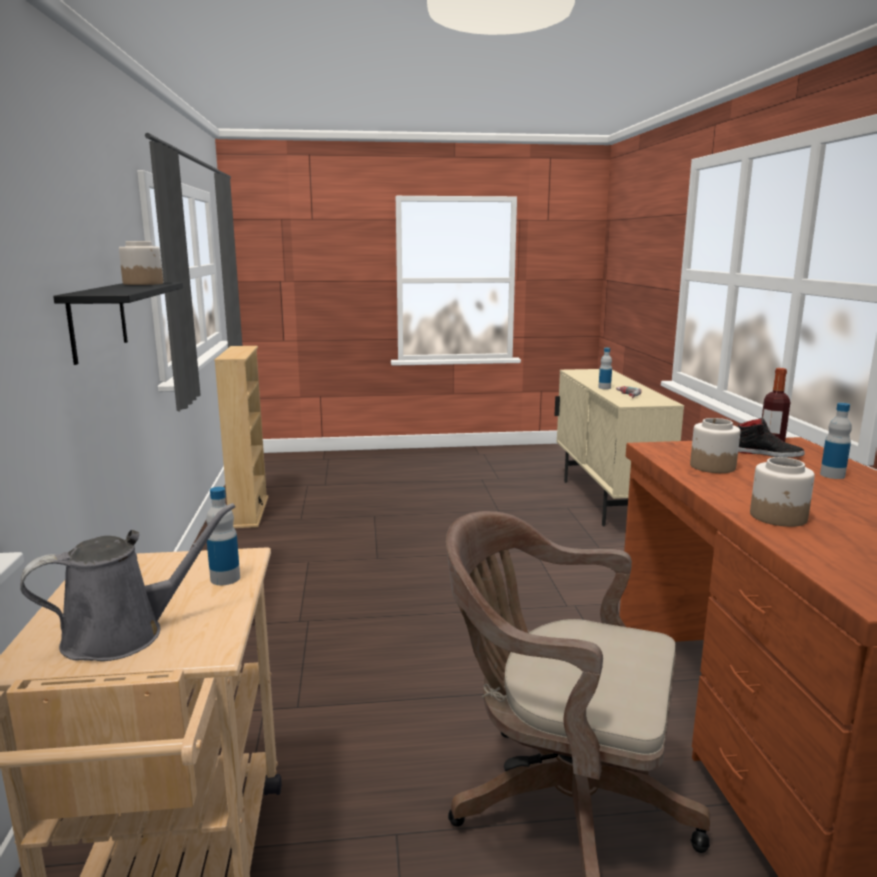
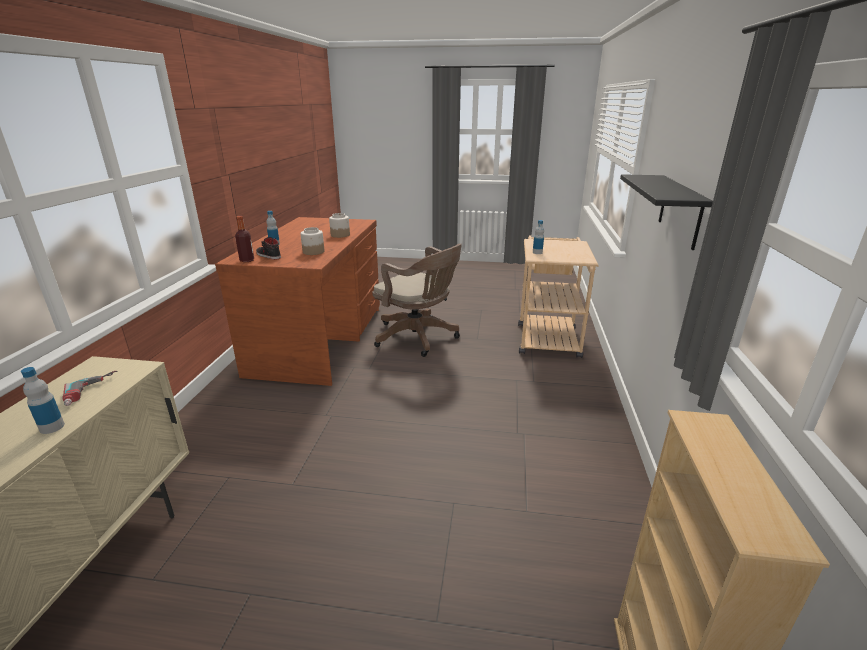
camera: 165 degrees left, 10 degrees up
grey watering can [20,503,235,661] -> none
jar [119,241,163,285] -> none

